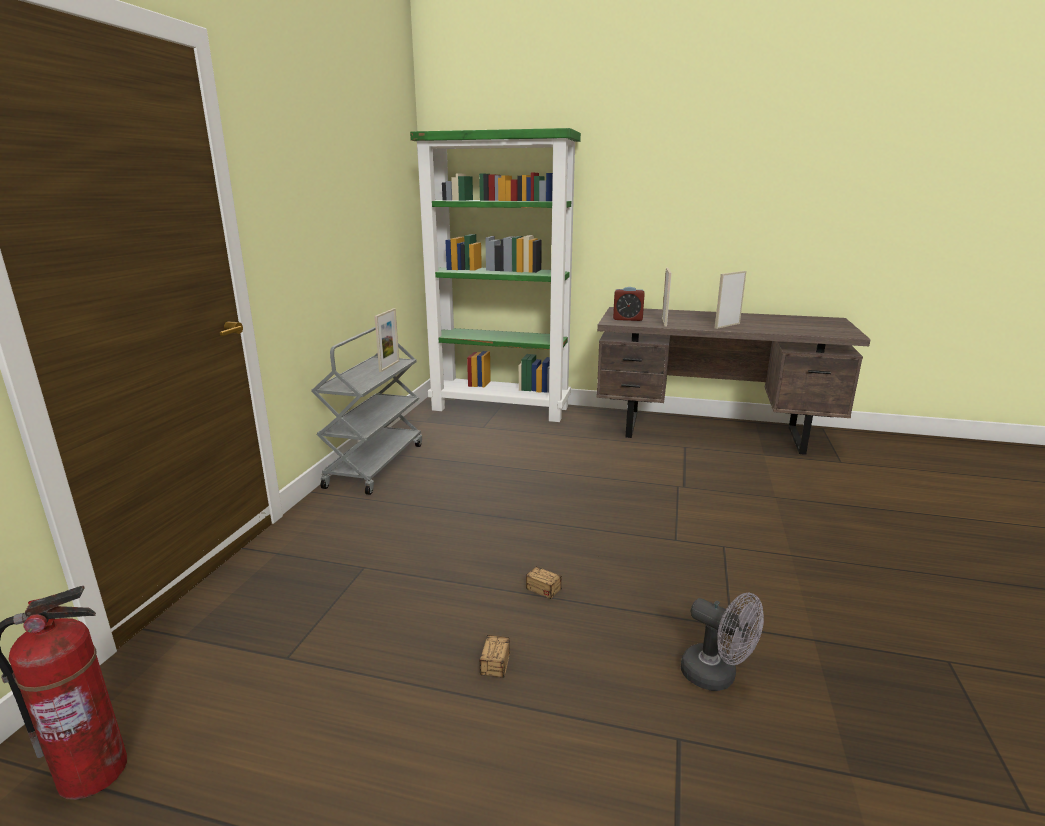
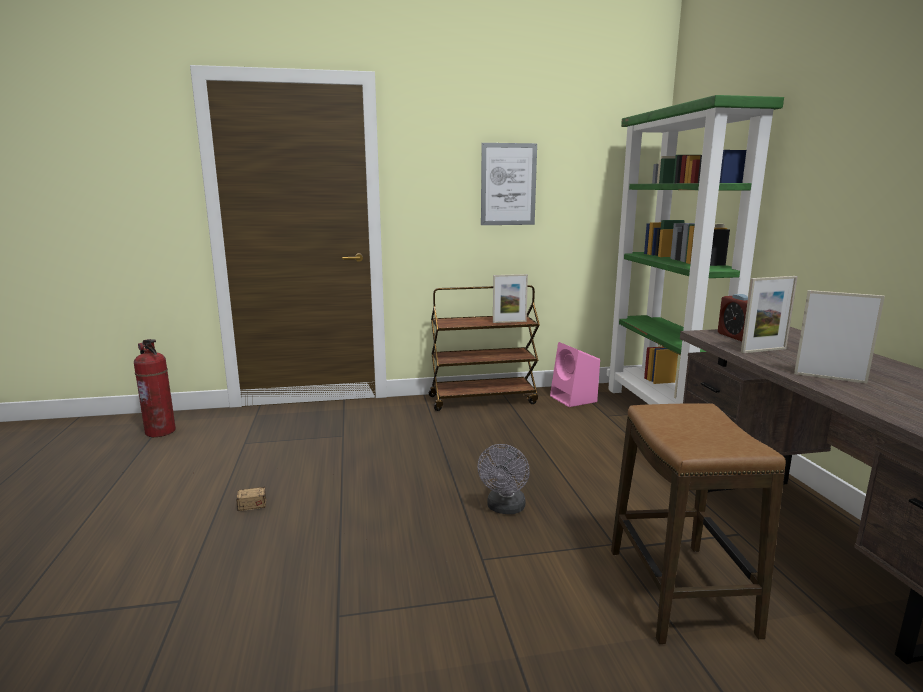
camera: 65 degrees right, 5 degrees down
grey cart [311,327,422,495] -> brown cart [429,285,540,411]
storage box [525,556,599,599] -> none
grey fan [681,593,764,691] -> grey fan moved to [477,444,530,514]
none -> picture [481,143,537,225]
none -> pink speaker [550,342,600,407]
none -> stool [611,403,786,644]

